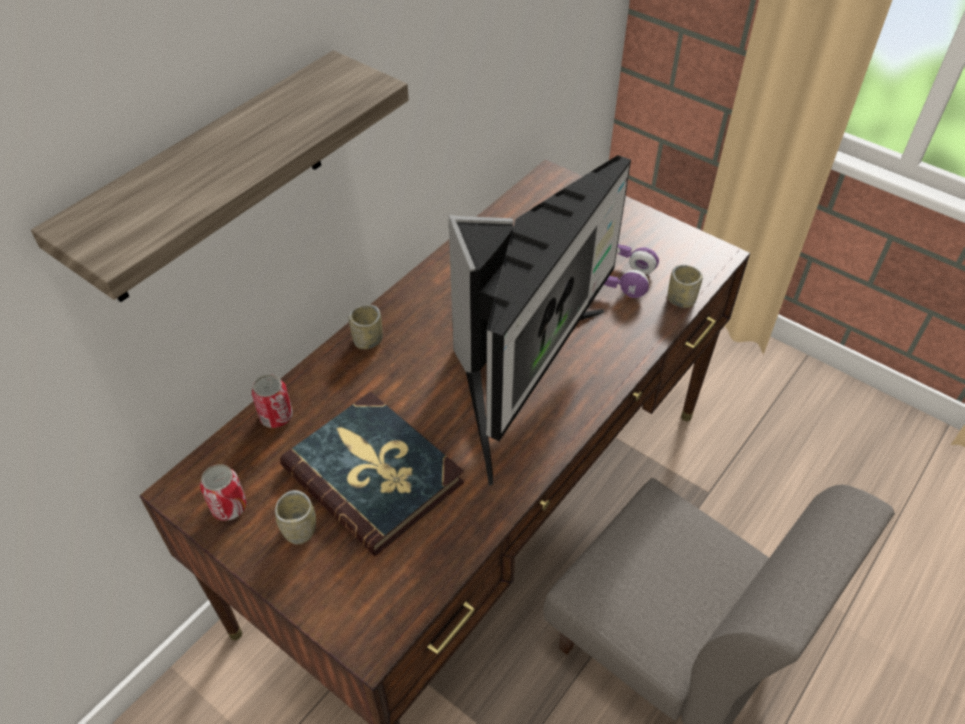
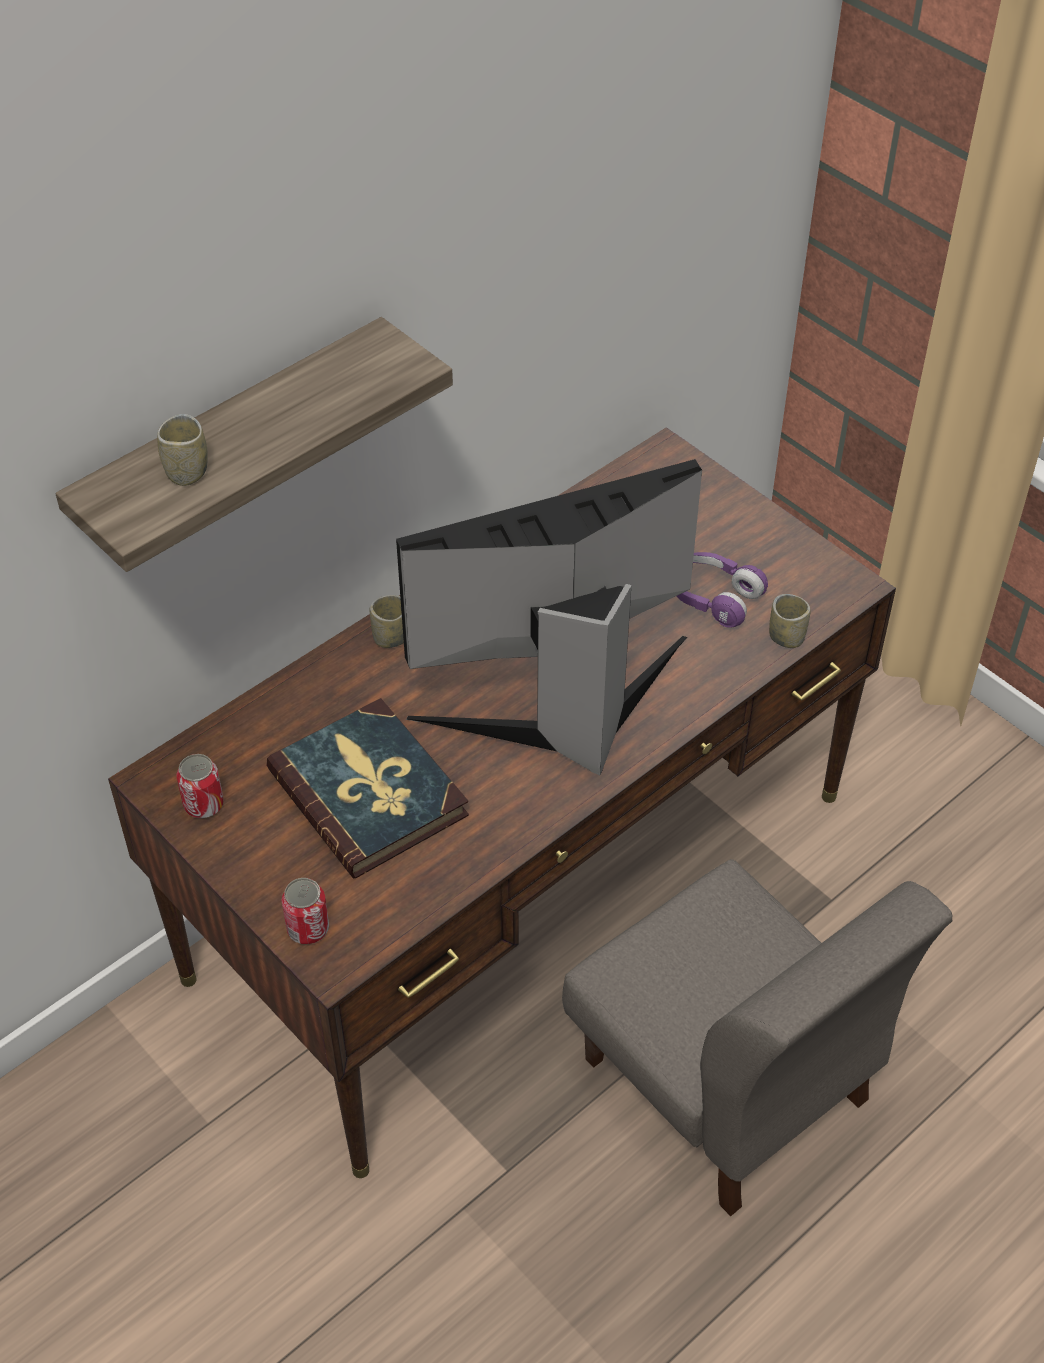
camera: 10 degrees right, 0 degrees up
can [252,374,293,428] -> can moved to [281,878,329,944]
cup [275,490,316,545] -> cup moved to [157,414,208,486]
monitor [448,155,631,486] -> monitor turned 150 degrees counterclockwise [396,459,702,775]

